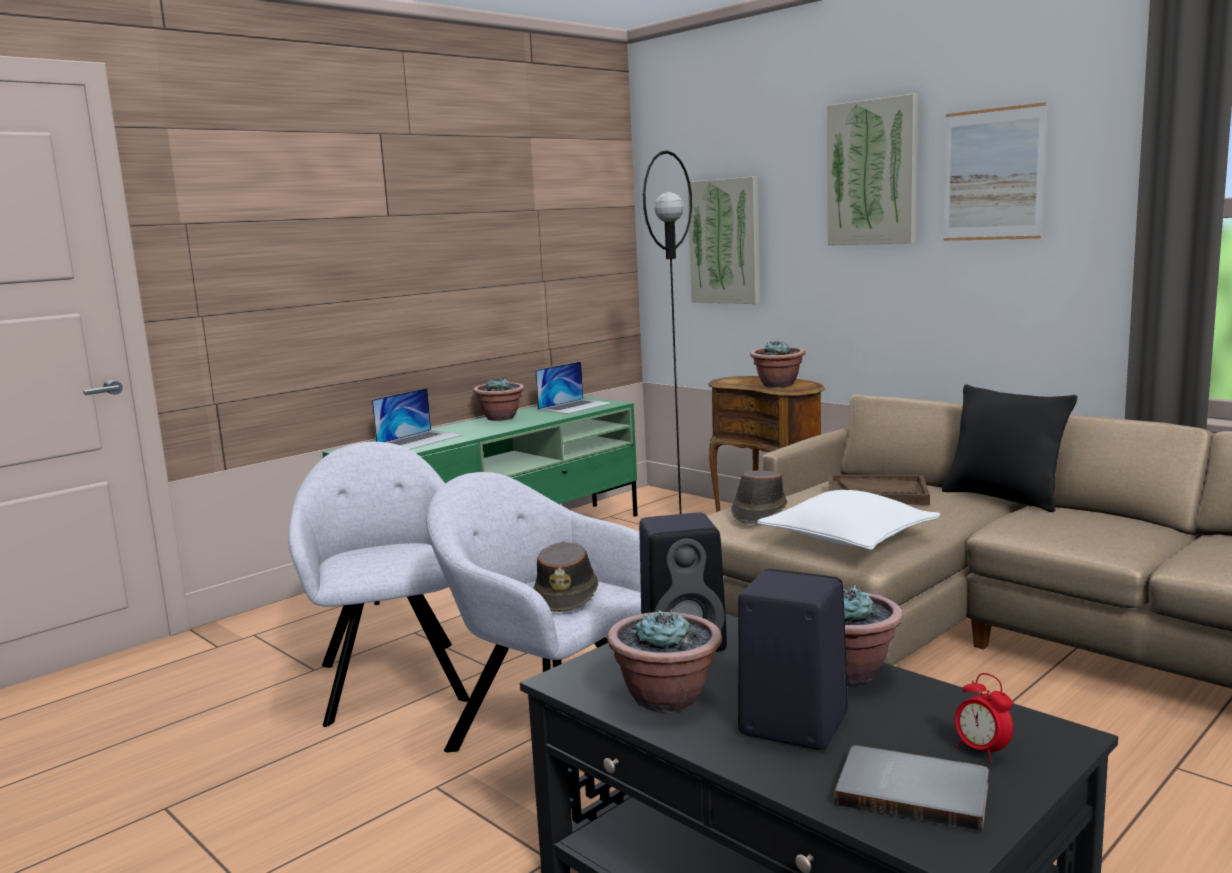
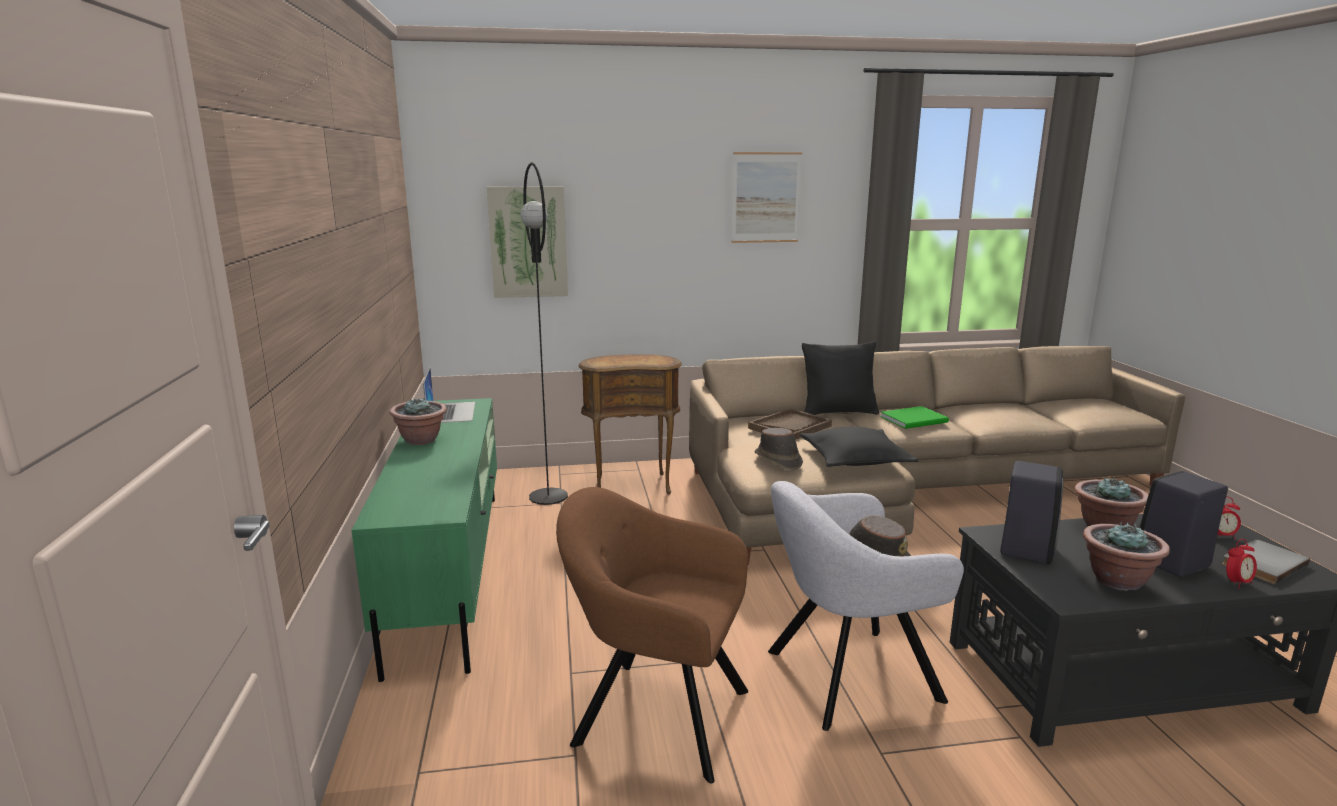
camera: 55 degrees left, 5 degrees up
grey armchair [288,442,469,727] -> brown armchair [556,487,748,783]
laptop [372,388,463,450] -> none
potted plant [750,341,806,388] -> none
white pillow [757,490,940,550] -> black pillow [800,427,918,467]
picture [827,94,918,245] -> none
none -> green book [880,406,949,429]
none -> alarm clock [1226,539,1257,588]

